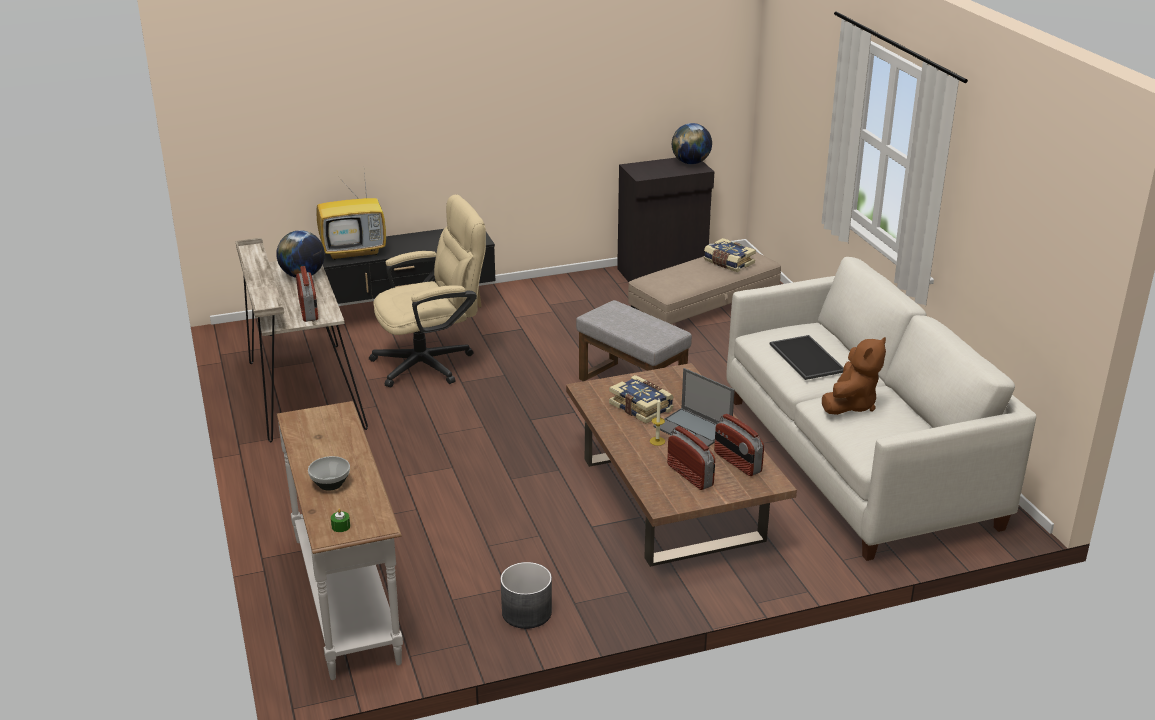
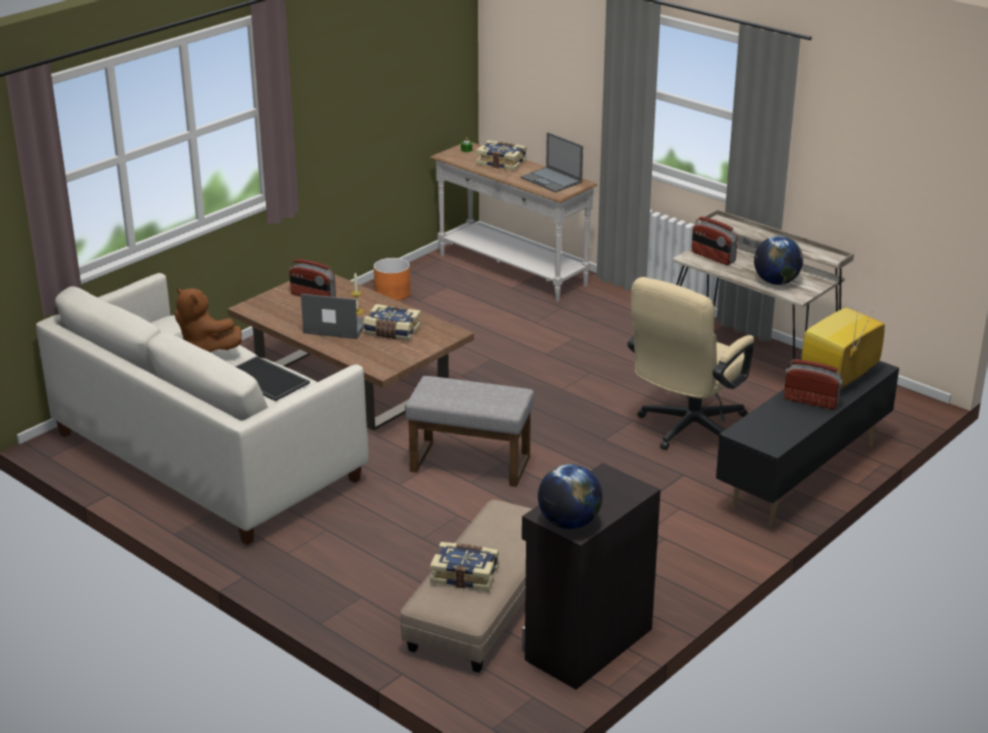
camera: 150 degrees right, 0 degrees up
bowl [308,456,350,491] -> book [476,140,527,171]
grey planter [500,562,552,629] -> orange planter [374,258,410,301]
radio [714,414,764,476] -> radio moved to [784,359,843,409]
brown plush toy [822,337,886,415] -> brown plush toy turned 60 degrees counterclockwise [175,287,242,352]
none -> laptop [520,132,583,193]

